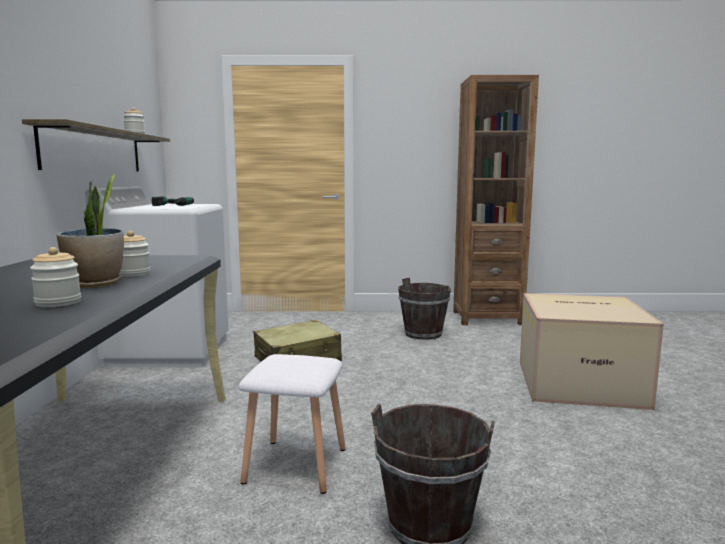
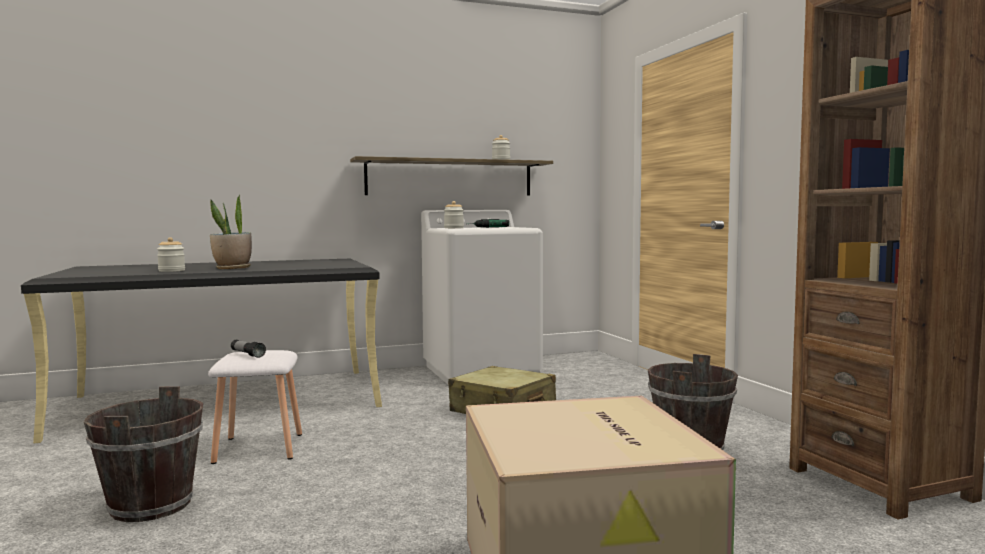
camera: 70 degrees right, 5 degrees down
jar [119,231,151,277] -> jar moved to [444,201,464,228]
none -> flashlight [231,340,266,358]

